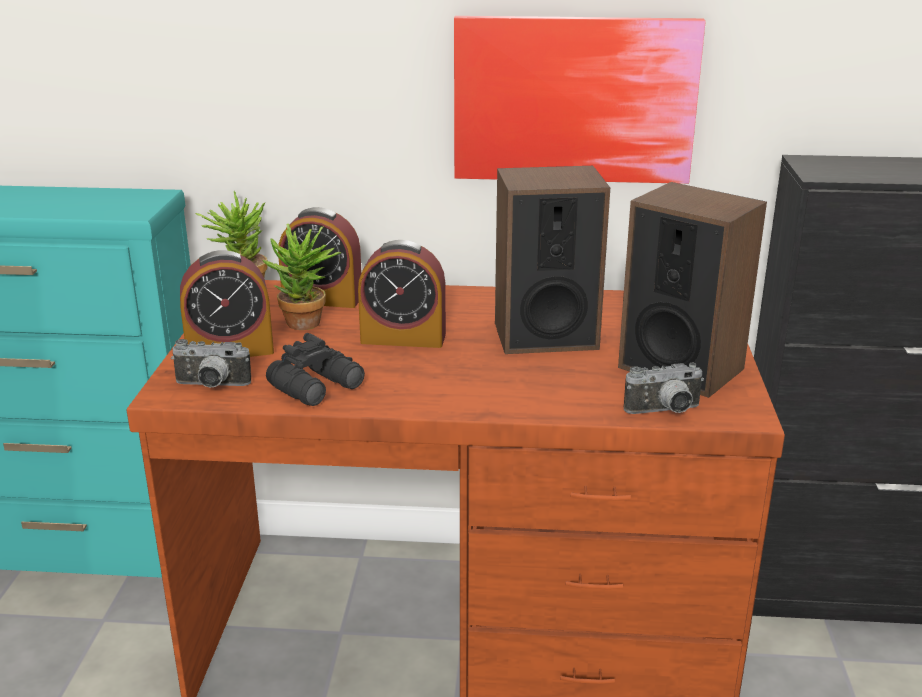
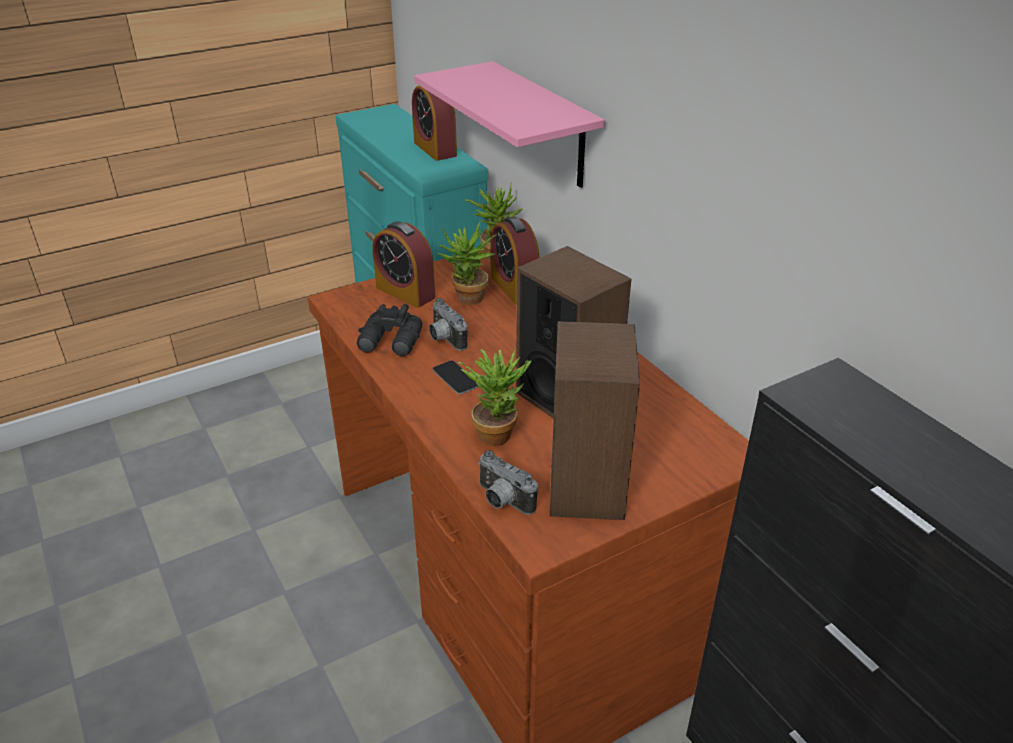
camera: 55 degrees right, 10 degrees up
camera [171,339,251,388] -> camera moved to [429,298,468,351]
alarm clock [358,240,446,348] -> alarm clock moved to [412,86,457,161]
picture [454,16,706,184] -> none
none -> pink shelf [414,61,605,188]
none -> phone [433,361,479,394]
none -> potted plant [458,347,532,446]

